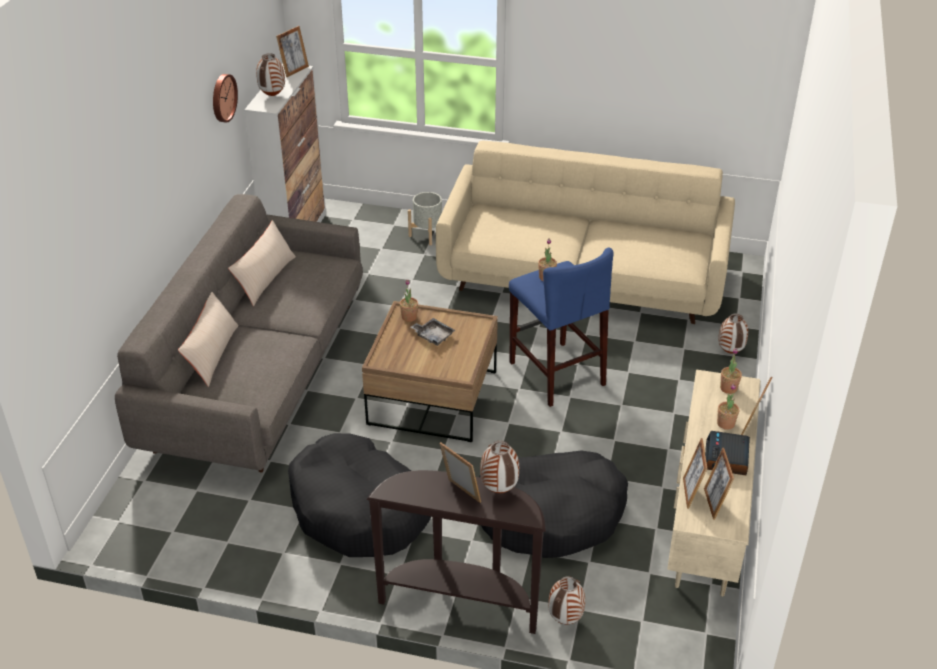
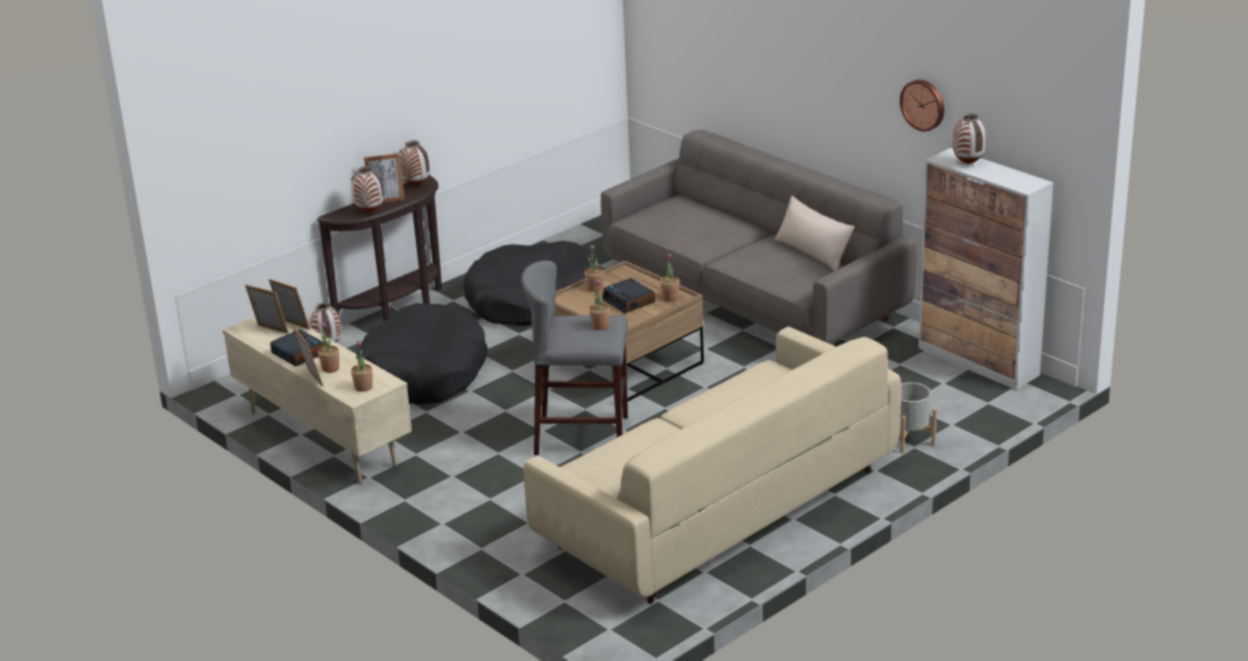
camera: 125 degrees right, 10 degrees down
beige pillow [178,292,238,387] -> none
picture frame [276,26,309,77] -> none
grey tray [411,318,455,346] -> alarm clock [602,278,655,313]
blue stool [509,248,614,407] -> grey stool [521,260,628,455]
vase [718,314,748,354] -> vase moved to [399,141,430,186]
none -> potted plant [585,245,604,292]

